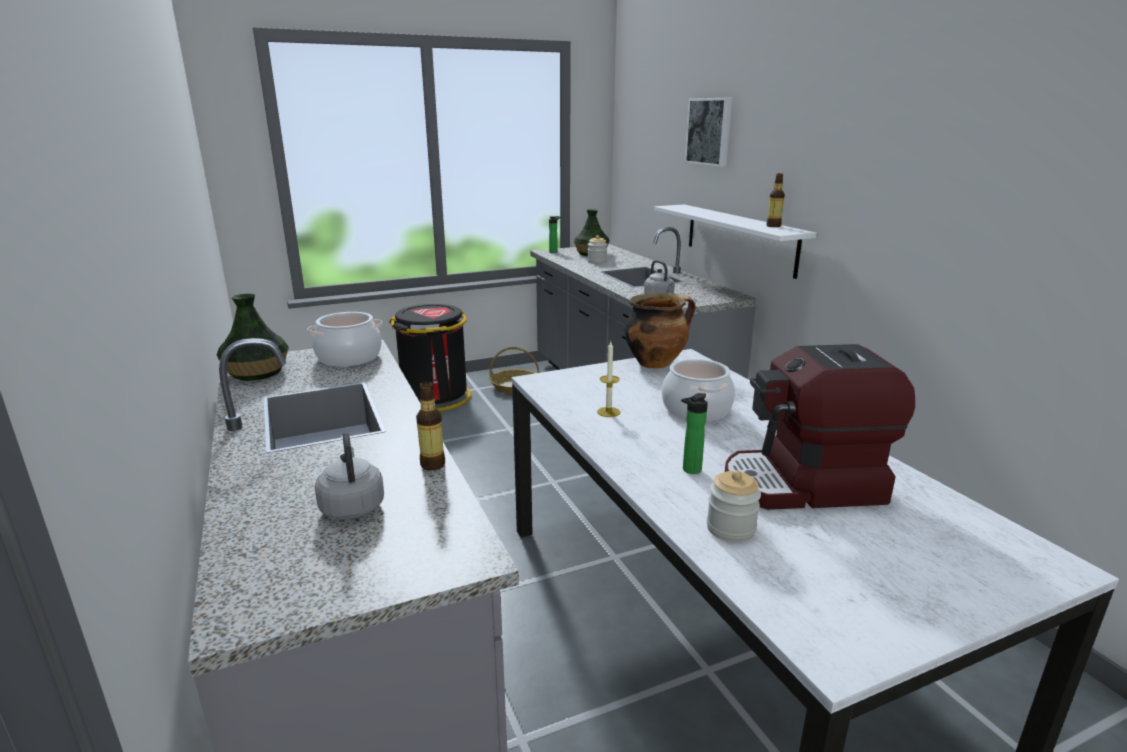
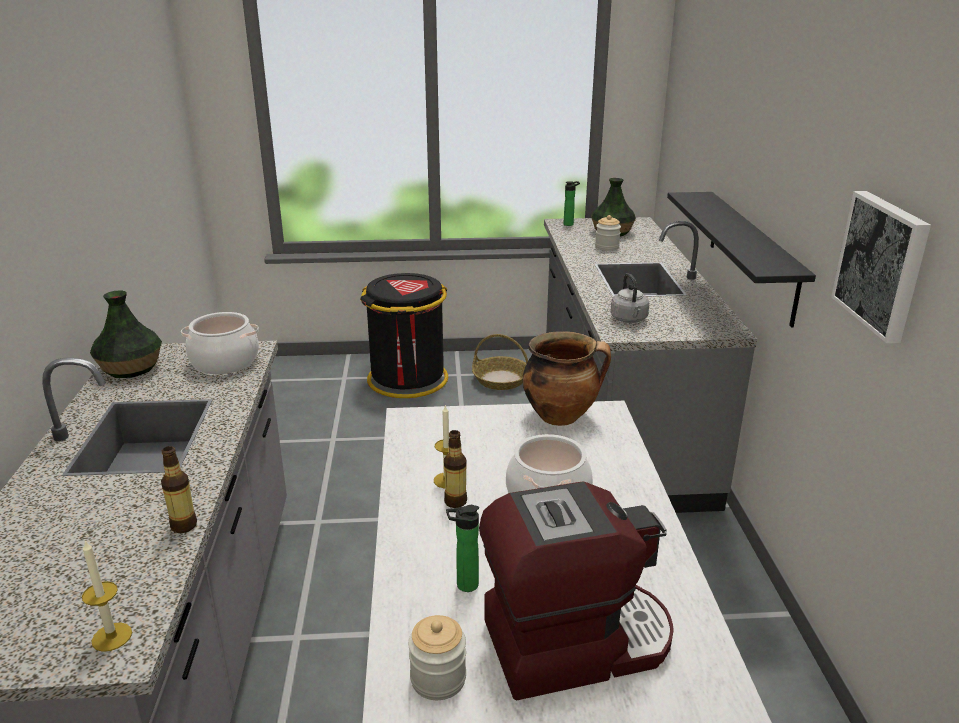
camera: 20 degrees right, 5 degrees up
grey kettle [315,432,384,520] -> none
white shelf [654,204,817,279] -> black shelf [667,192,816,328]
picture [685,98,732,167] -> picture moved to [831,191,931,343]
coffee machine [725,344,915,510] -> coffee machine turned 150 degrees clockwise [479,481,674,701]
bottle [766,173,785,227] -> bottle moved to [444,430,467,508]
none -> candle [82,540,132,652]

